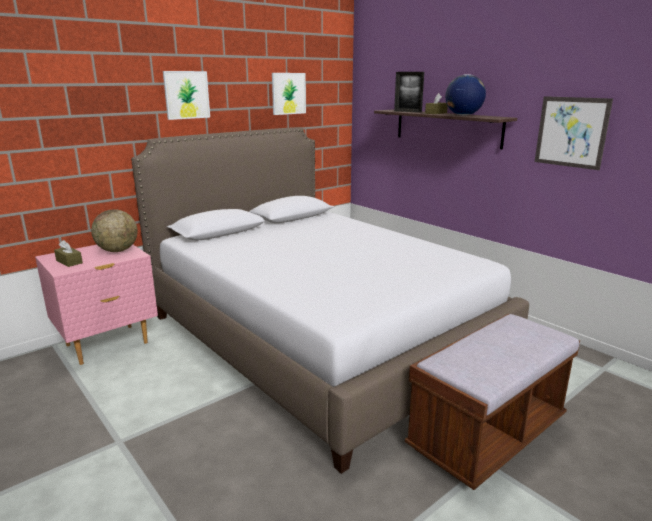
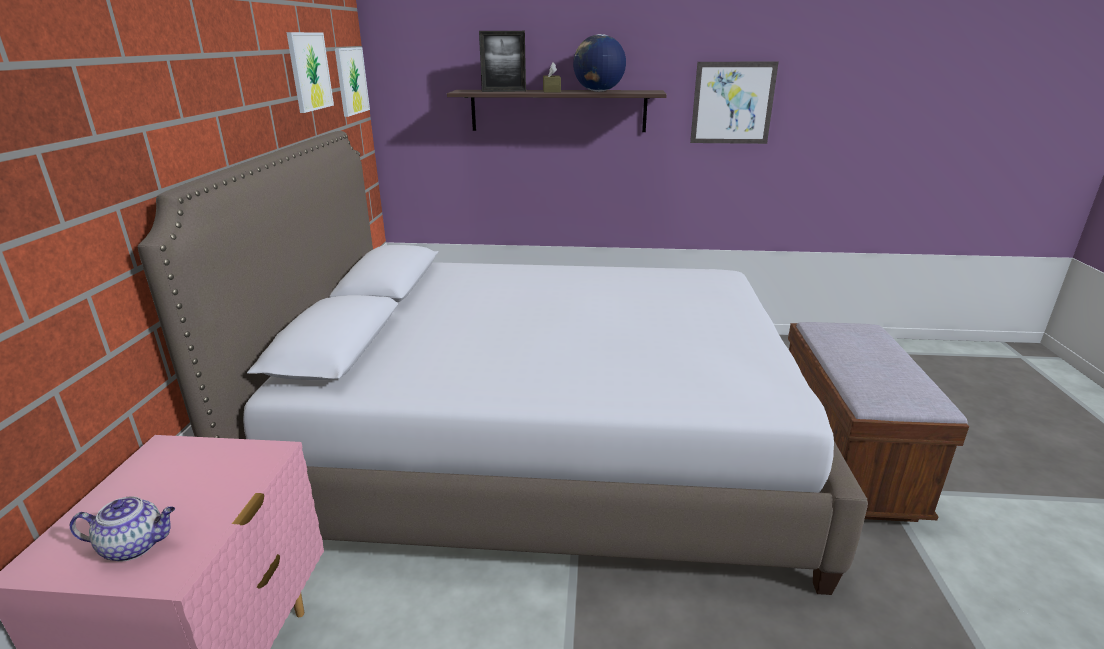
camera: 45 degrees left, 5 degrees up
brown tissue box [54,240,83,267] -> teapot [70,496,175,561]
globe [91,209,138,252] -> none
picture [163,71,210,120] -> picture moved to [335,47,370,117]

